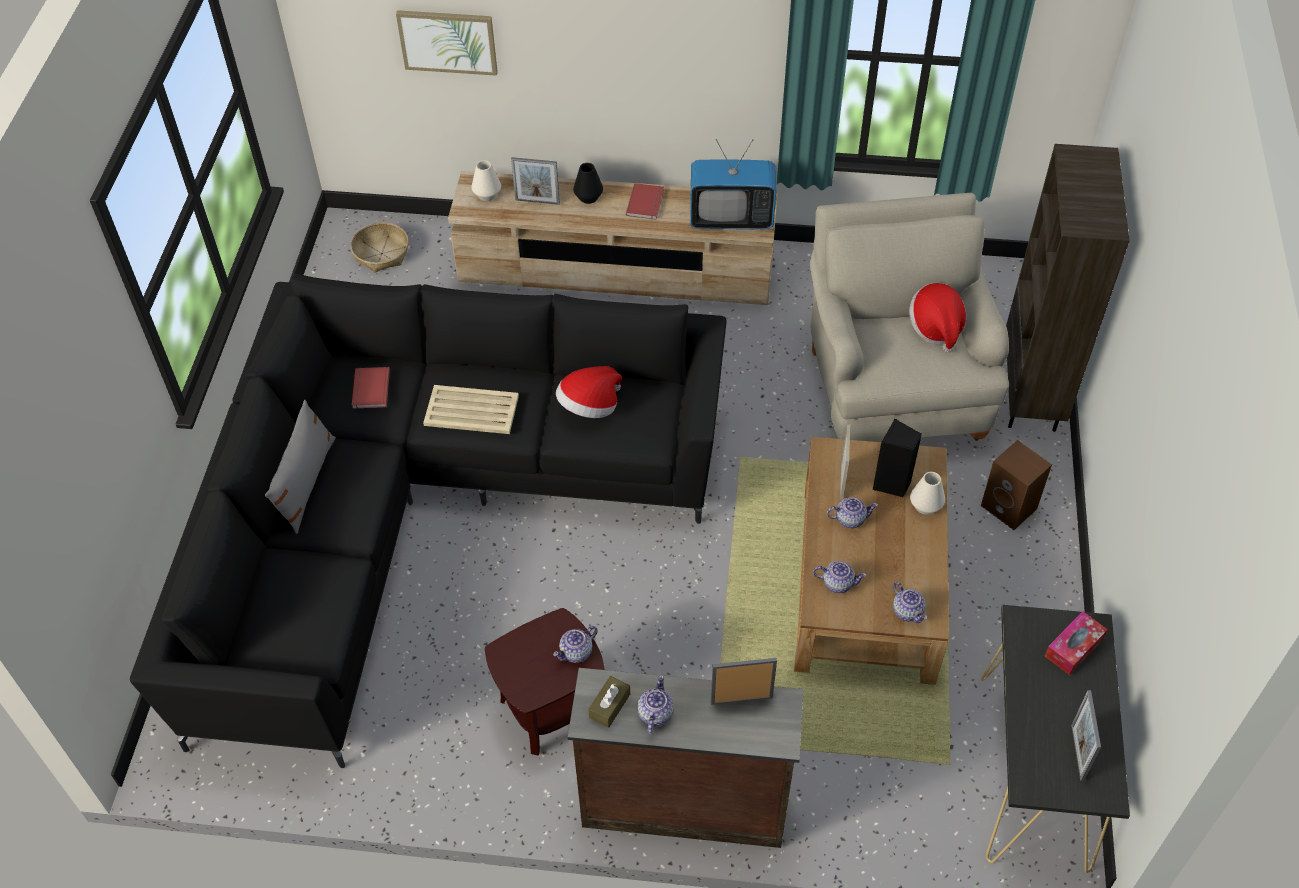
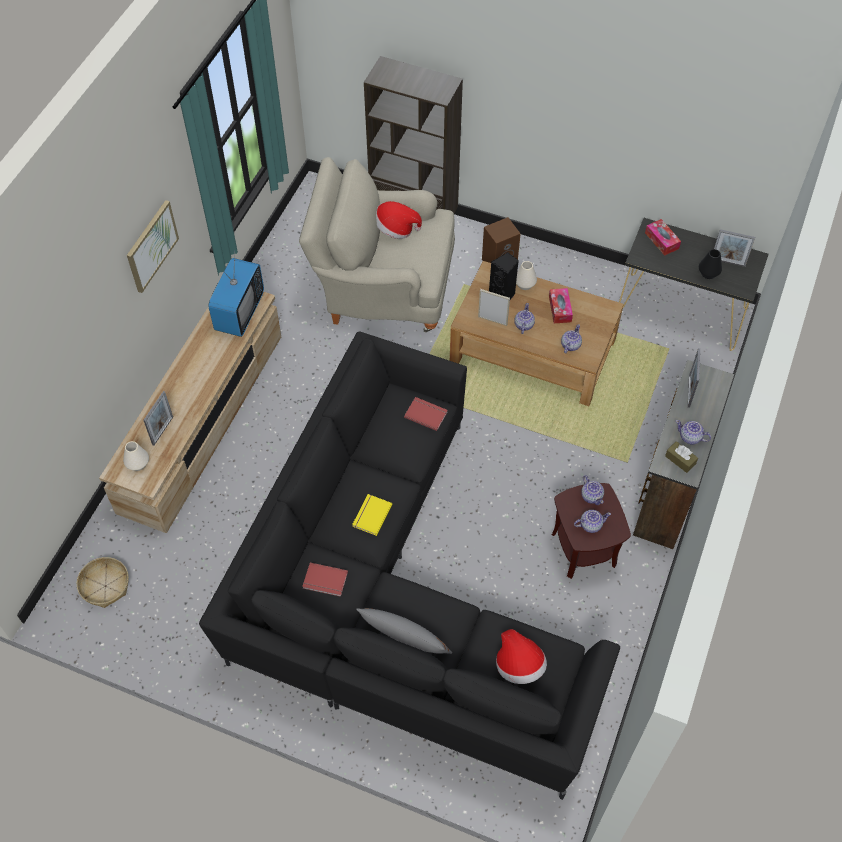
camera: 75 degrees left, 5 degrees up
picture [396,10,498,76] -> picture moved to [127,200,179,293]
beige tray [423,385,519,434] -> yellow book [352,494,393,536]
hat [556,366,622,418] -> hat moved to [496,629,547,684]
black vase [573,163,603,204] -> black vase moved to [699,249,722,279]
red book [626,183,664,219] -> red book moved to [404,397,448,431]
teapot [893,582,927,623] -> teapot moved to [574,510,611,533]
none -> tissue box [549,288,573,323]

